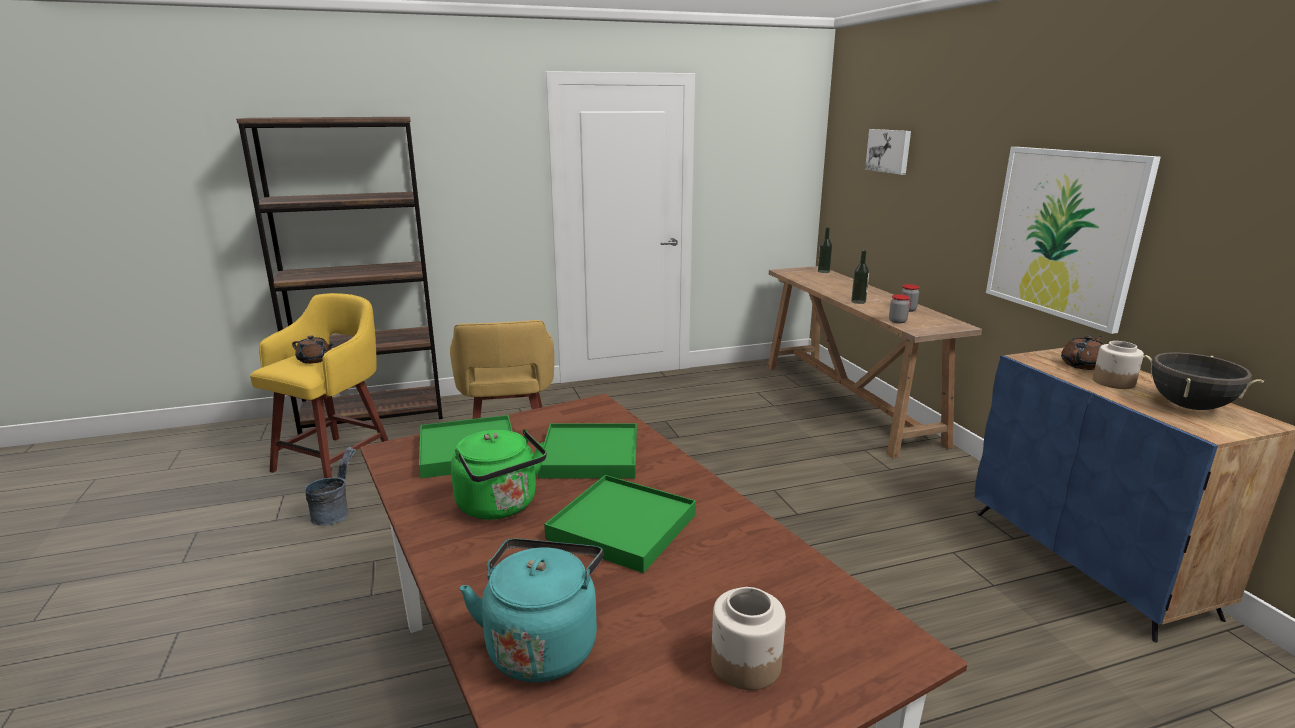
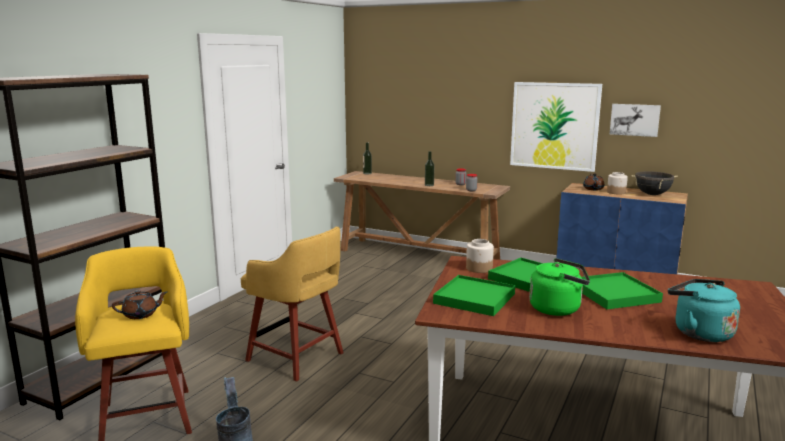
camera: 45 degrees left, 5 degrees down
jar [711,587,786,690] -> jar moved to [466,239,494,273]
picture [865,129,911,175] -> picture moved to [610,104,661,137]

